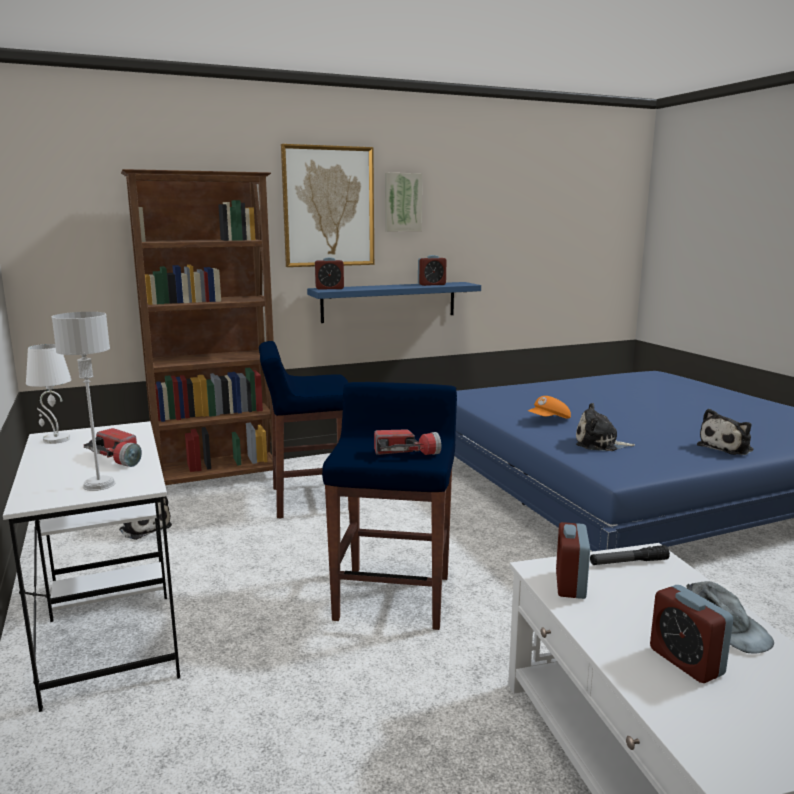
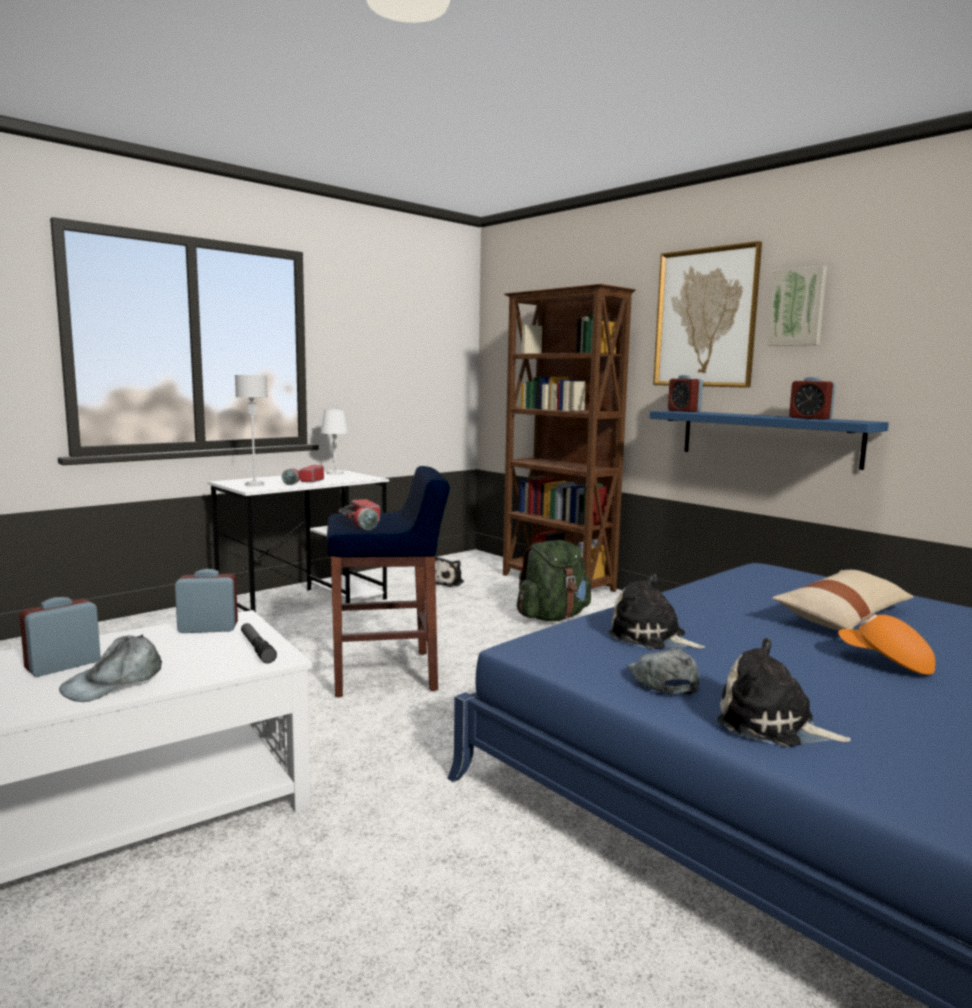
camera: 70 degrees right, 5 degrees down
blue stool [259,341,349,519] -> green backpack [517,540,591,621]
orange cap [528,396,571,419] -> orange cap moved to [838,614,935,675]
plush toy [576,403,635,451] -> plush toy turned 45 degrees counterclockwise [608,574,705,649]
none -> grey cap [626,648,700,694]
none -> beige pillow [772,570,914,630]

